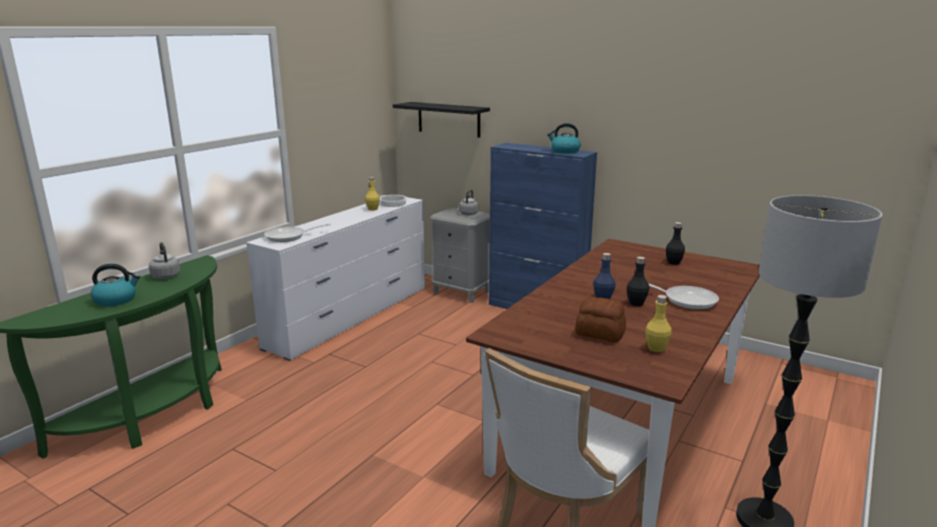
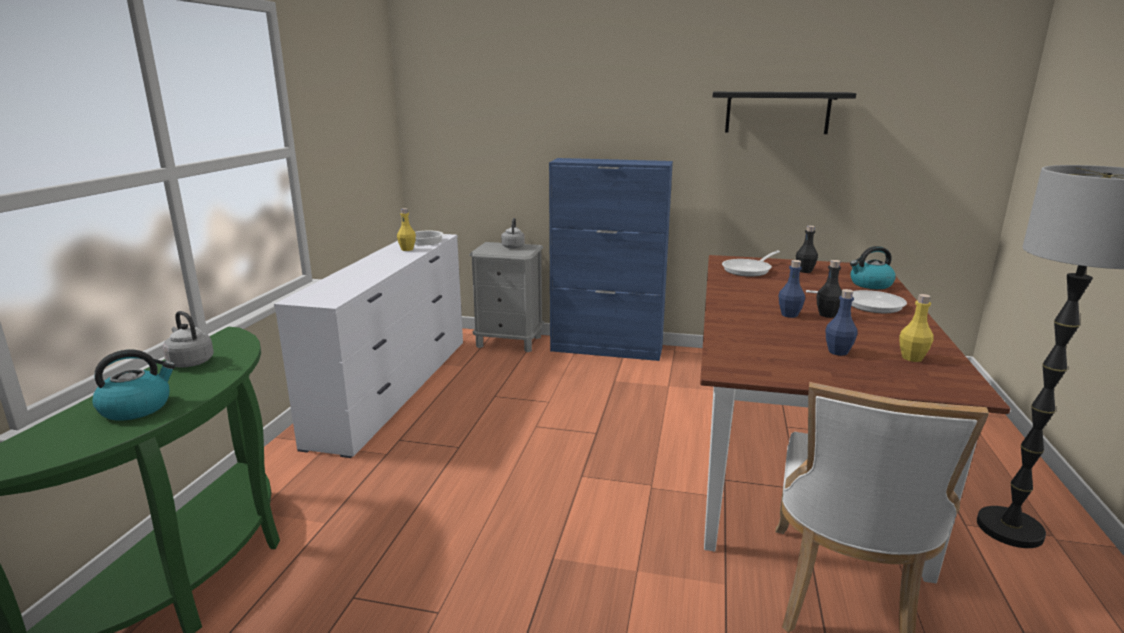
camera: 20 degrees left, 0 degrees up
frying pan [264,223,331,242] -> frying pan moved to [722,250,780,277]
black shelf [393,102,490,138] -> black shelf moved to [713,92,856,134]
kettle [547,123,581,154] -> kettle moved to [850,246,896,289]
bread [575,297,626,342] -> blue bottle [825,289,858,356]

